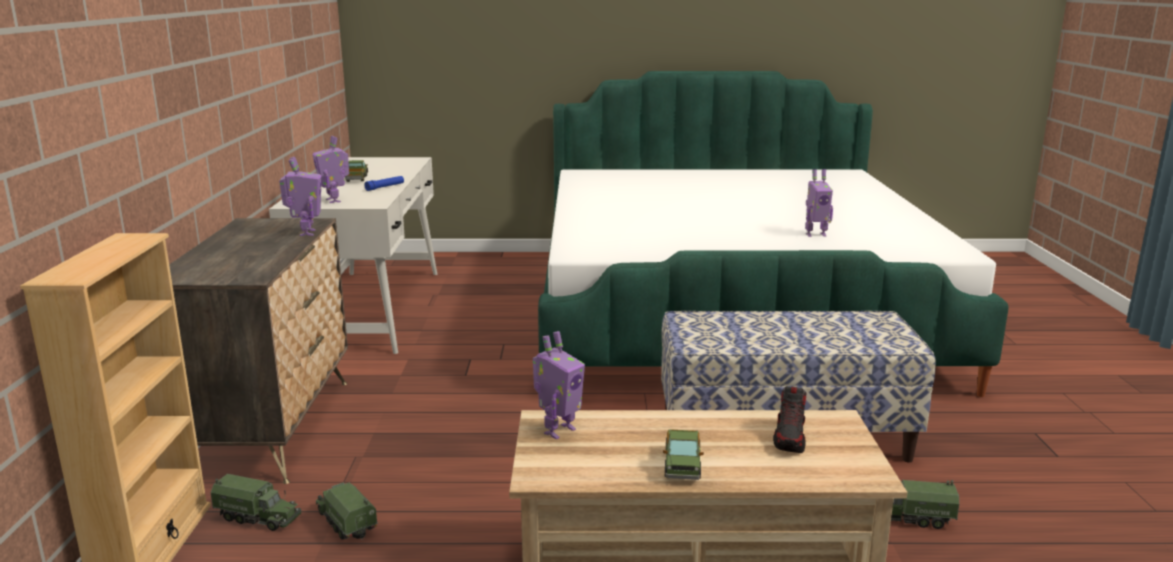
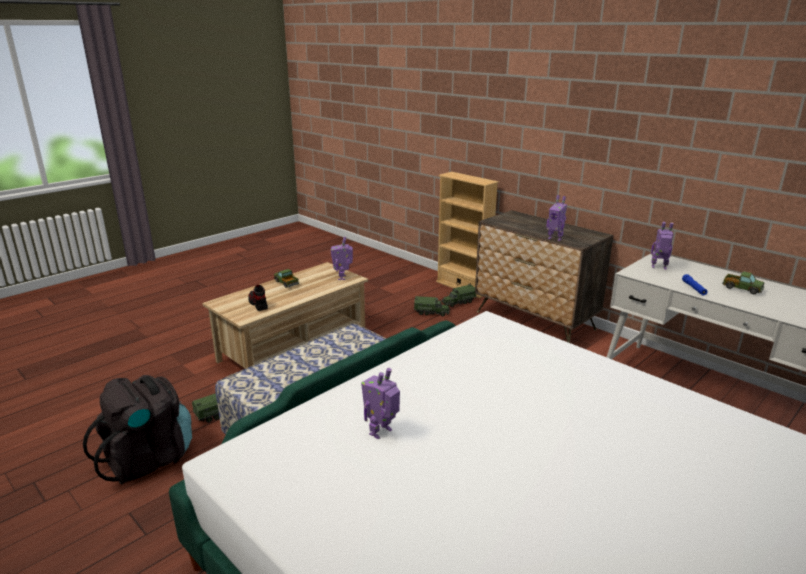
camera: 135 degrees right, 5 degrees up
none -> black backpack [83,375,192,485]

